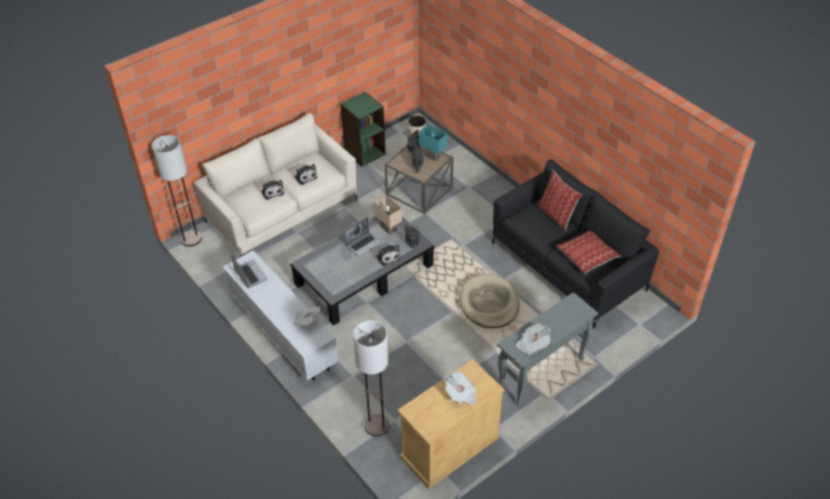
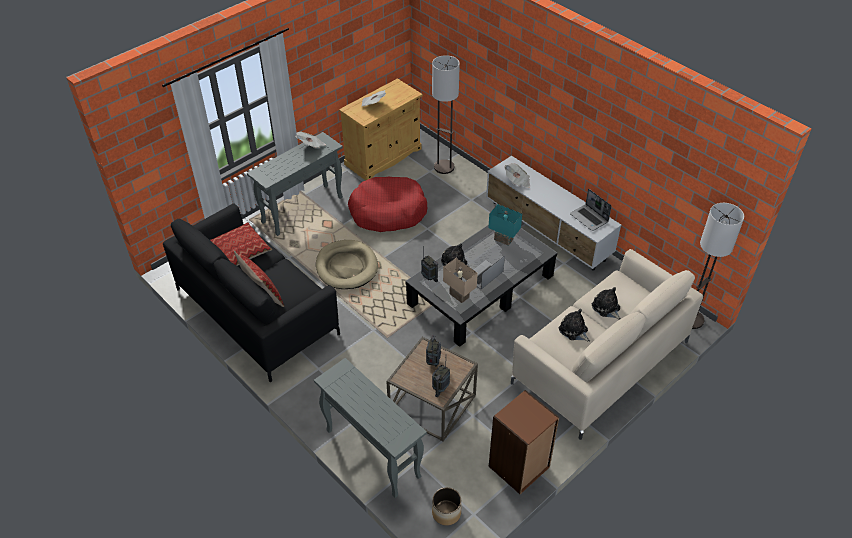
camera: 175 degrees right, 0 degrees up
green bookcase [340,92,386,167] -> brown bookcase [489,390,559,494]
turquoise table lamp [419,124,447,161] -> turquoise table lamp moved to [488,204,522,246]
none -> grey console table [314,358,427,498]
none -> red dog bed [348,176,428,232]

